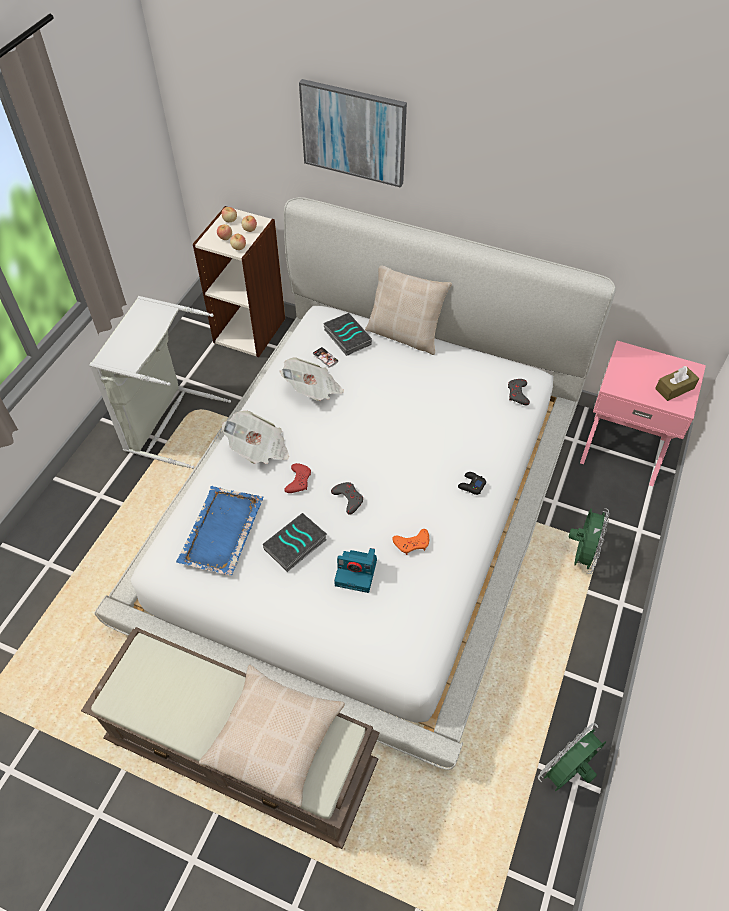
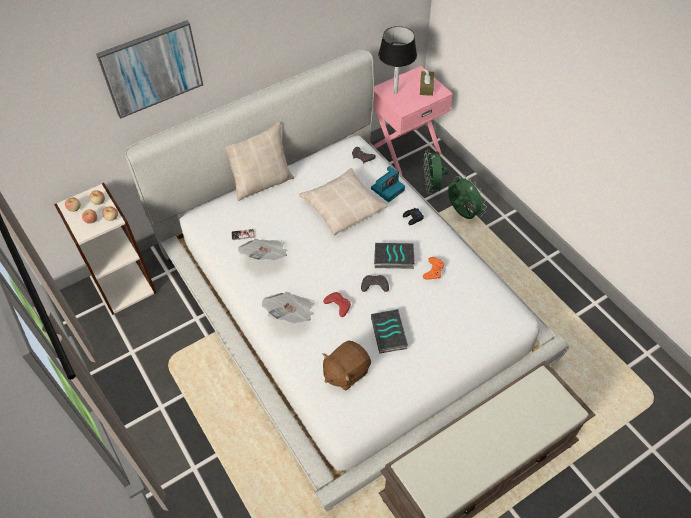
camera: 55 degrees left, 0 degrees up
grey laundry basket [90,296,231,469] -> none
blue tray [176,486,264,576] -> brown plush toy [323,341,371,391]
beige pillow [199,665,345,807] -> beige pillow moved to [299,168,387,236]
book [323,313,372,356] -> book moved to [374,243,415,269]
camera [334,548,377,593] -> camera moved to [371,166,405,202]
green fan [538,723,606,791] -> green fan moved to [423,150,448,194]
none -> black table lamp [379,26,417,94]

